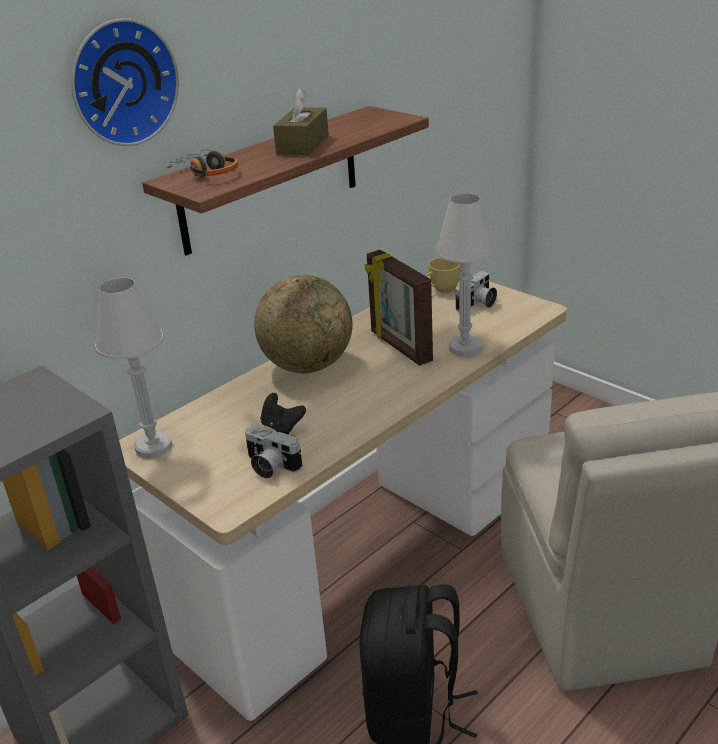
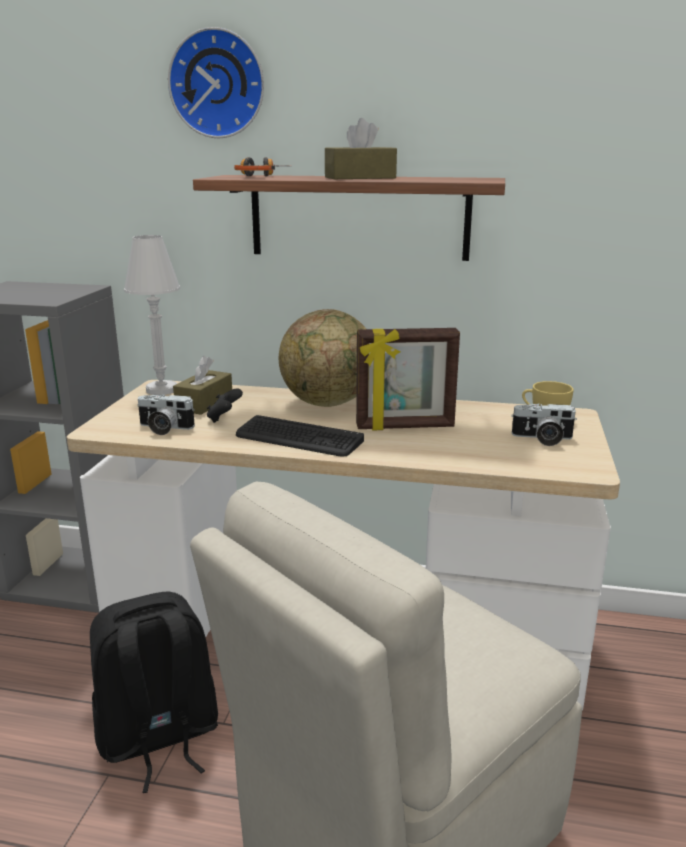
camera: 55 degrees right, 10 degrees down
camera [245,426,303,478] -> camera turned 75 degrees counterclockwise [137,394,195,435]
picture frame [365,250,433,366] -> picture frame turned 120 degrees counterclockwise [356,328,460,431]
white table lamp [436,193,494,356] -> none
none -> brown tissue box [173,356,232,415]
none -> keyboard [236,415,364,457]

